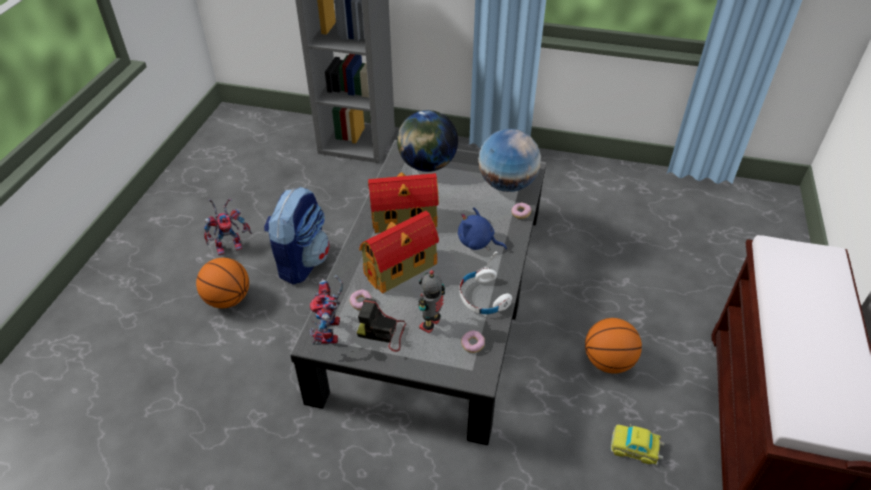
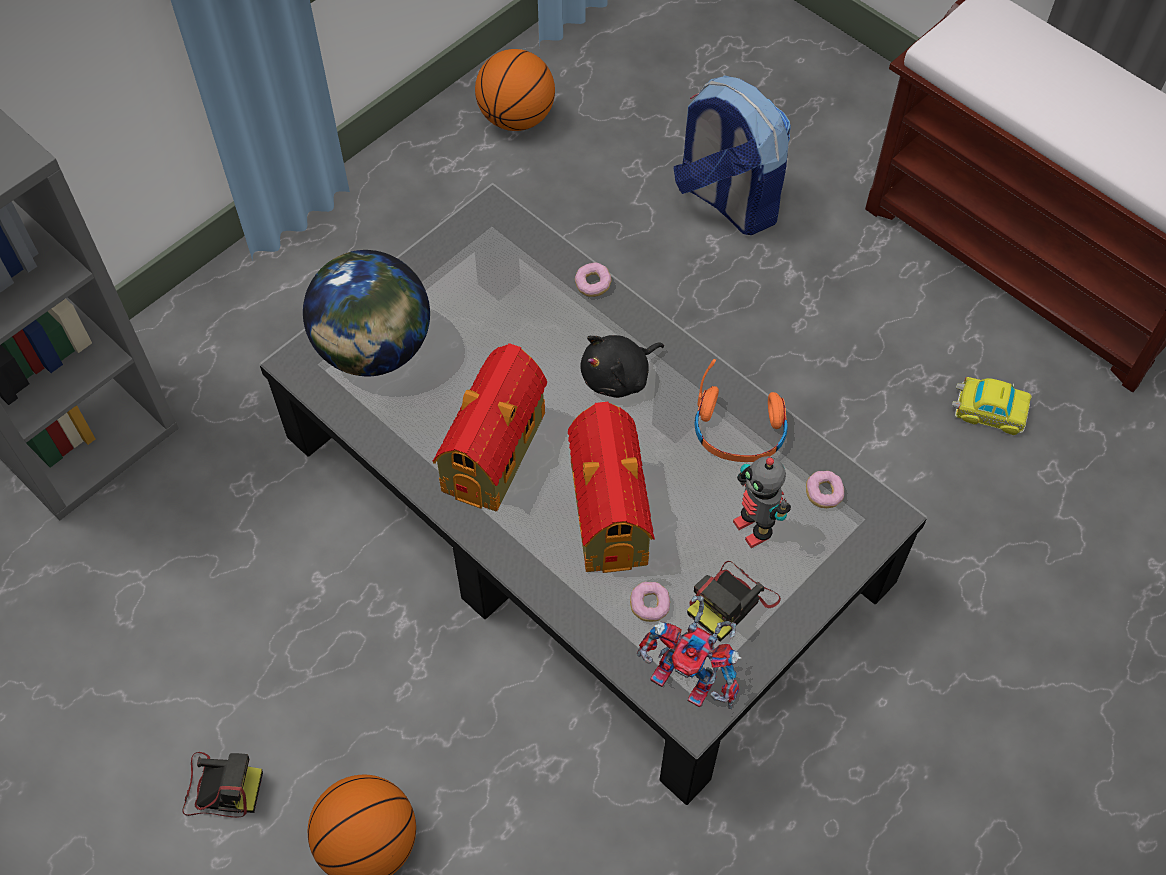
camera: 60 degrees left, 15 degrees up
toy robot [204,198,252,255] -> camera [182,752,263,818]
backpack [264,187,330,284] -> backpack moved to [674,75,791,235]
blue plush toy [458,207,507,251] -> black plush toy [580,335,664,398]
white headphones [459,252,512,314] -> orange headphones [695,359,788,462]
globe [478,129,541,192] -> none
basketball [585,318,642,374] -> basketball moved to [475,49,555,131]
toy car [611,424,664,465] -> toy car turned 120 degrees counterclockwise [952,377,1032,435]

